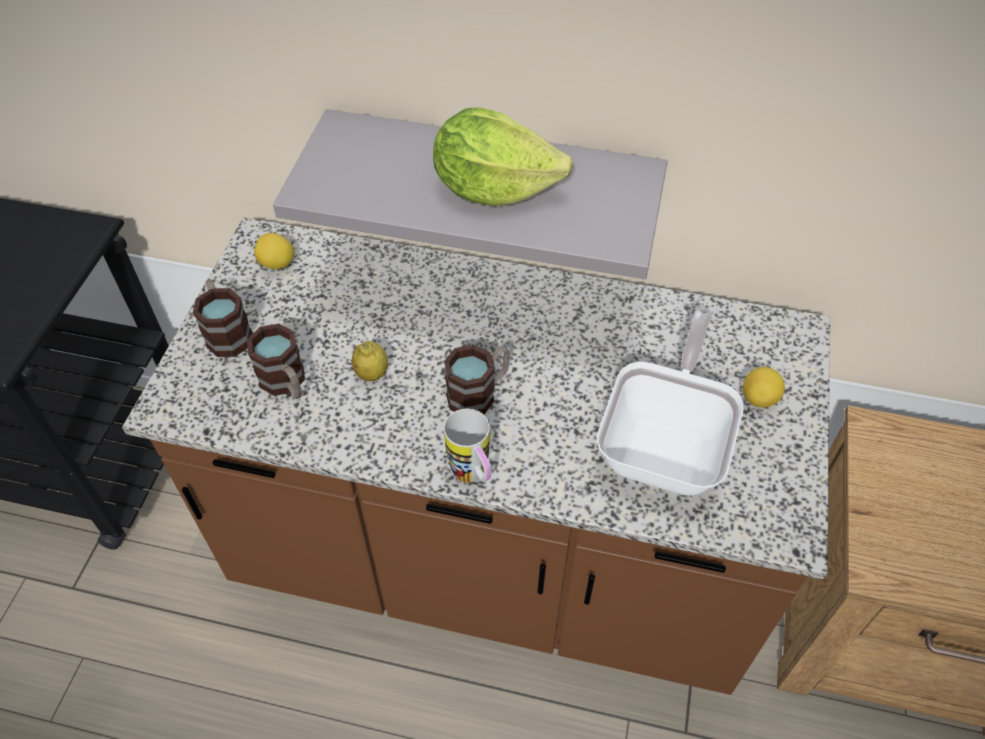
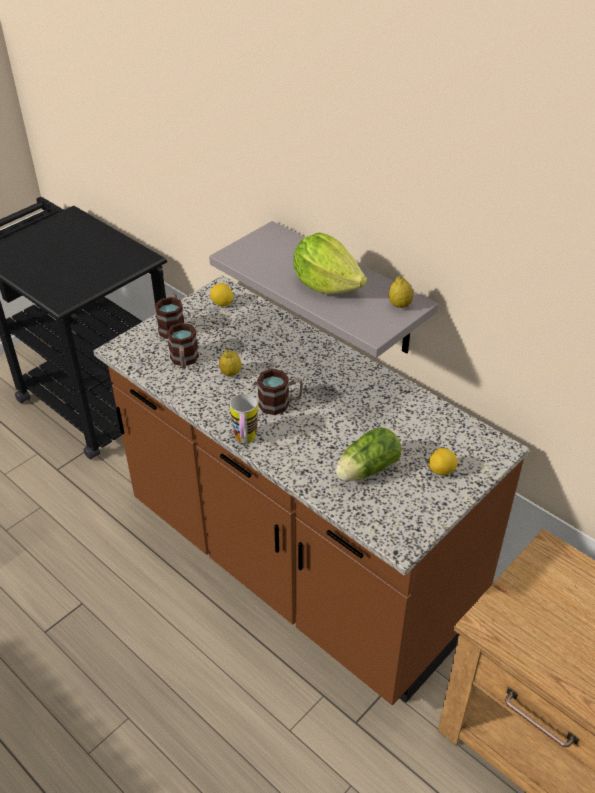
camera: 30 degrees right, 10 degrees down
frying pan [597,307,743,496] -> lettuce [336,428,402,481]
none -> lemon [389,276,413,308]

